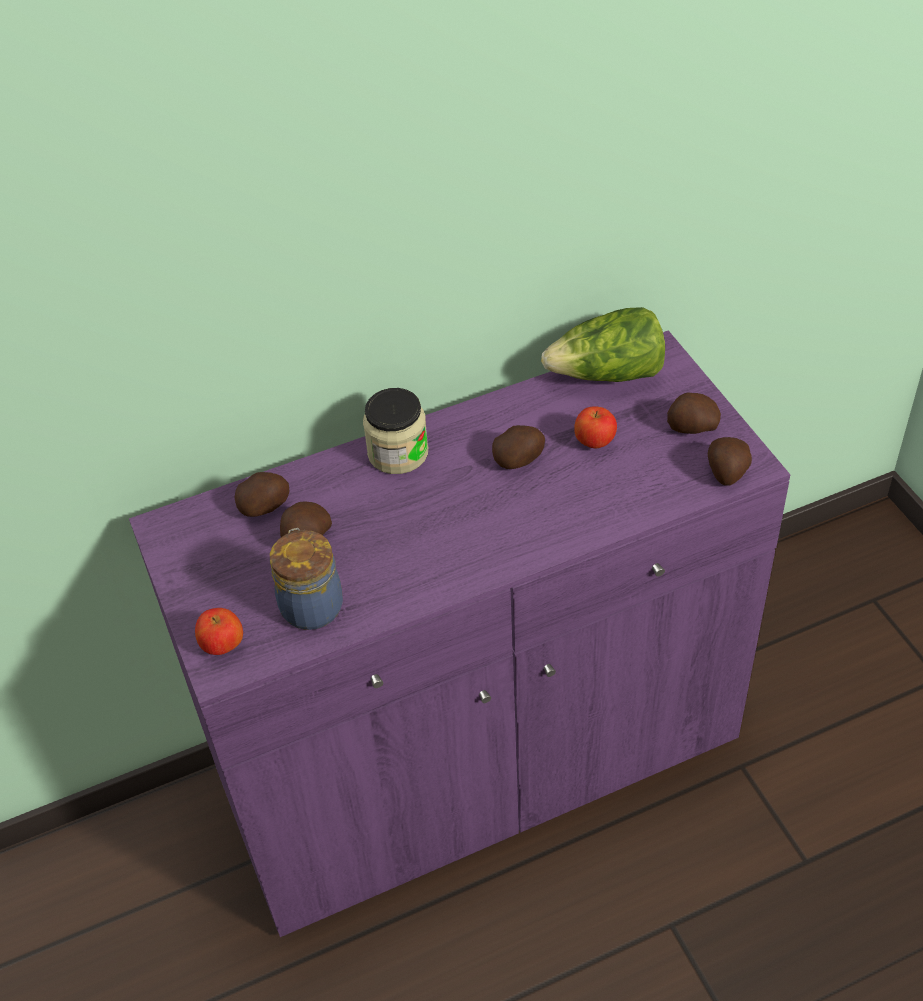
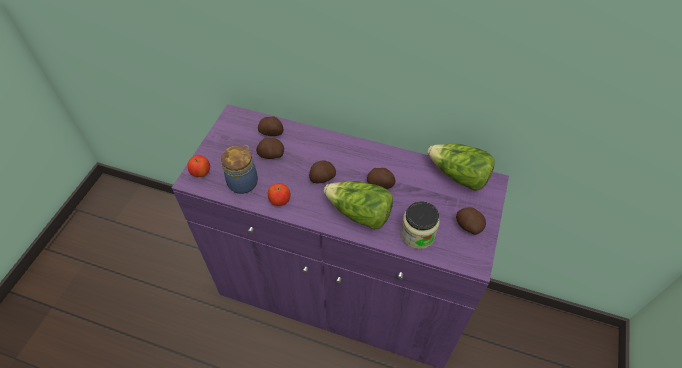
camera: 40 degrees right, 5 degrees up
jar [363,388,428,474] -> jar moved to [401,201,439,249]
apple [574,407,617,448] -> apple moved to [268,183,291,206]
potato [708,437,752,486] -> potato moved to [309,160,336,184]
none -> lettuce [324,181,393,230]

